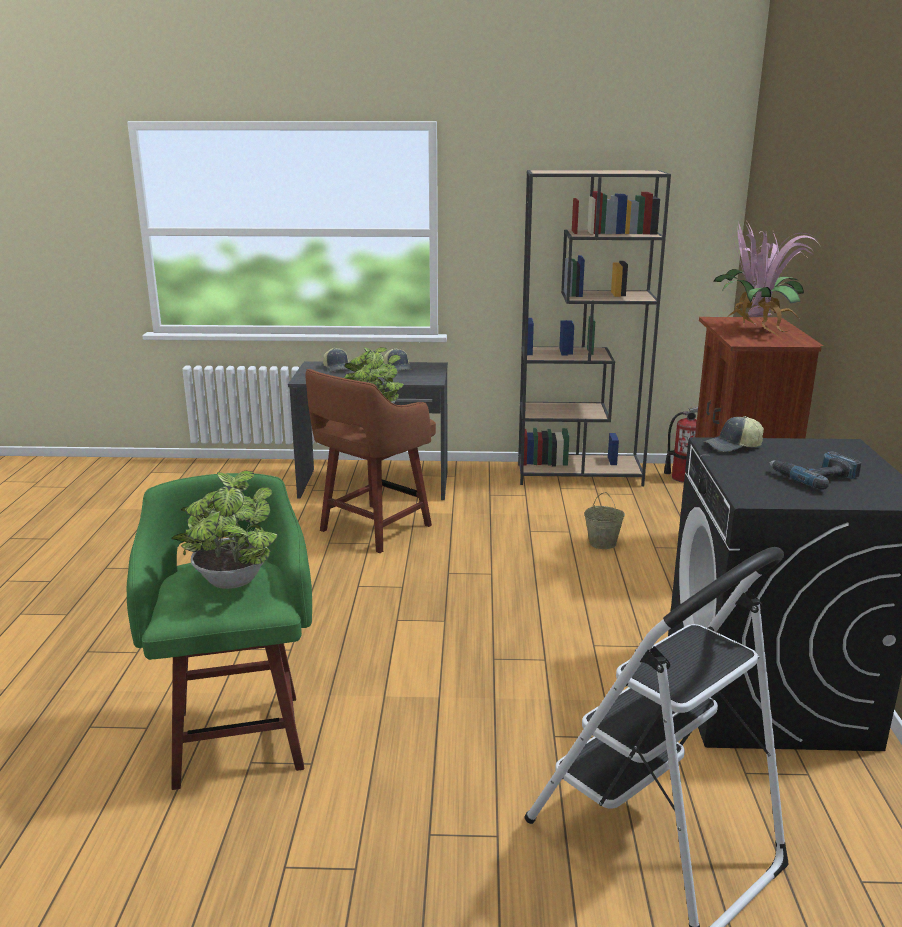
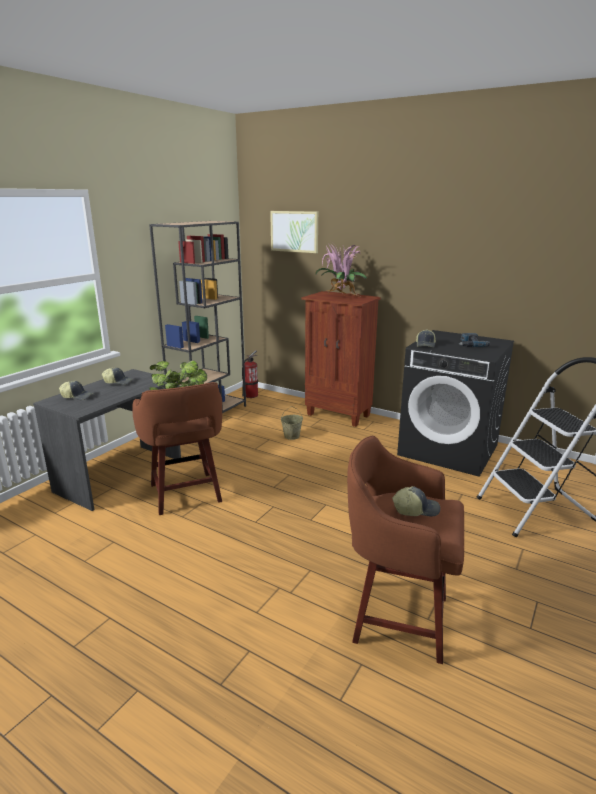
camera: 60 degrees left, 0 degrees up
green stool [127,473,312,790] -> brown stool [347,436,464,664]
potted plant [171,471,277,589] -> cap [392,486,440,516]
none -> picture [270,211,318,253]

